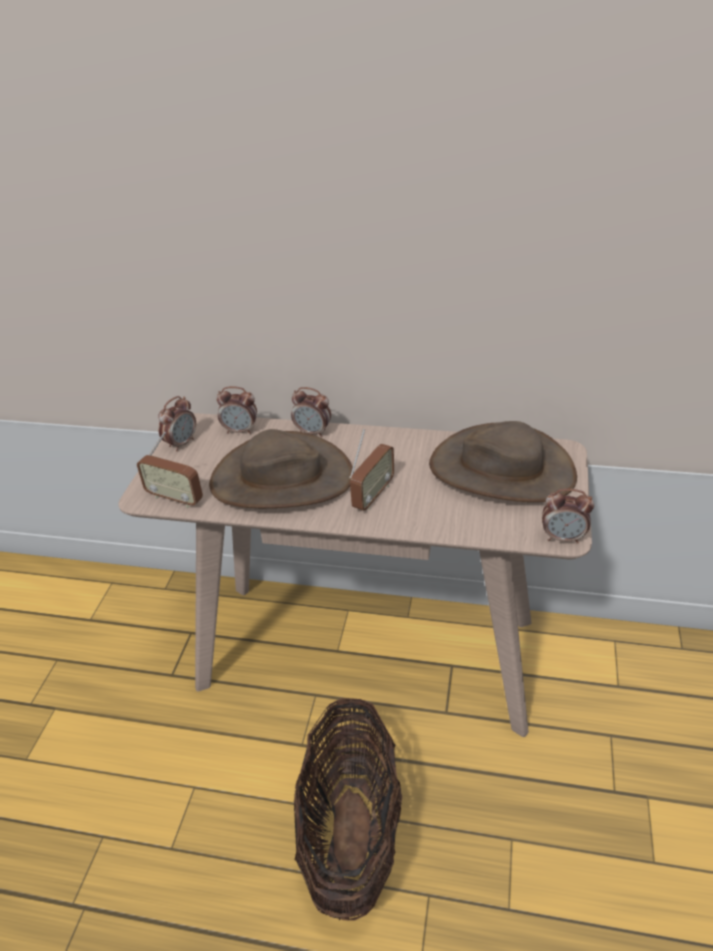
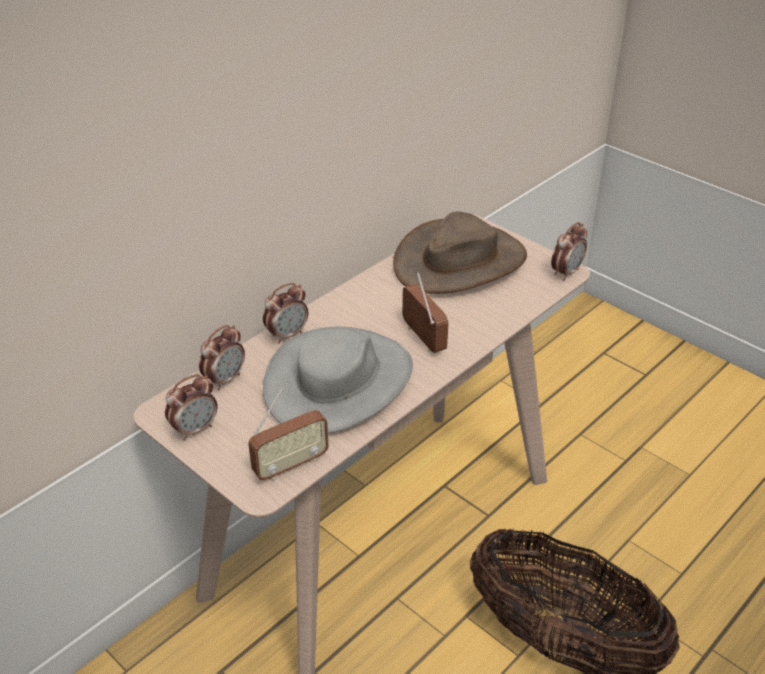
camera: 60 degrees left, 0 degrees up
alarm clock [158,396,196,452] -> alarm clock turned 75 degrees clockwise [165,374,218,441]
brown hat [209,429,353,508] -> grey hat [263,327,413,433]

